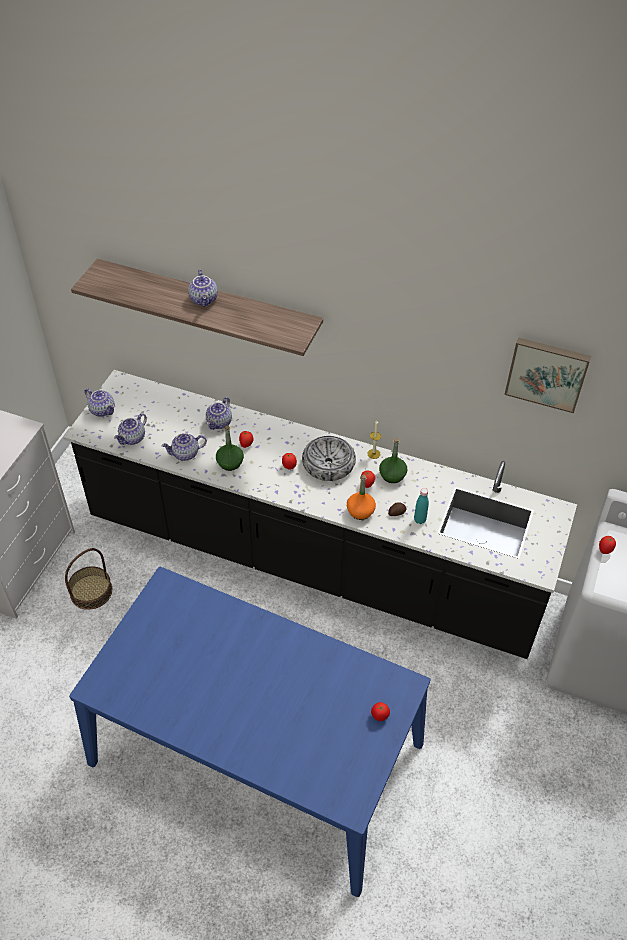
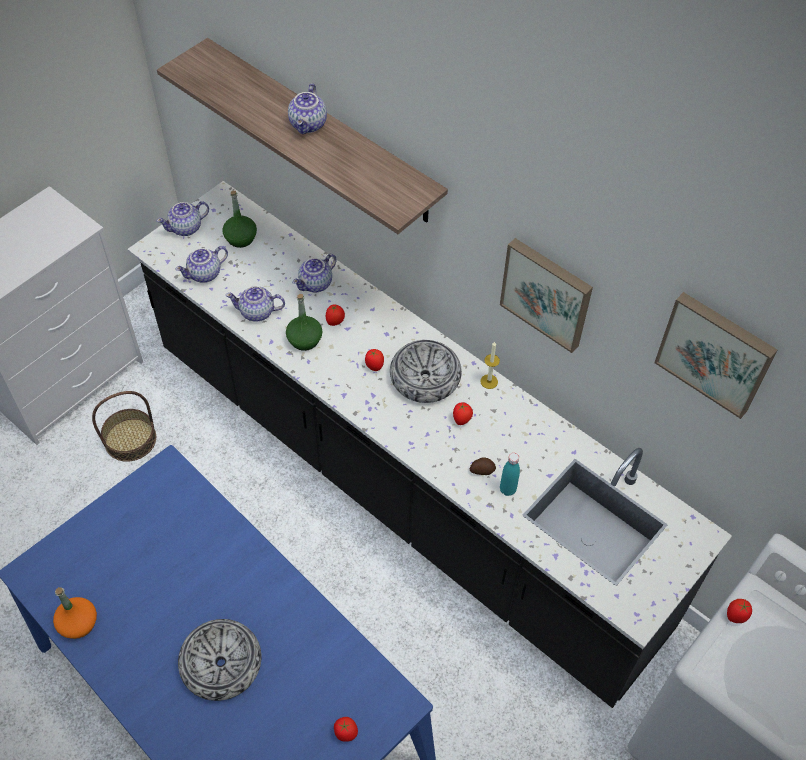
camera: 20 degrees right, 5 degrees up
teapot [84,388,115,417] -> teapot turned 90 degrees clockwise [157,201,209,236]
orange bottle [347,474,376,520] -> orange bottle moved to [53,587,97,639]
green bottle [379,438,407,483] -> green bottle moved to [222,191,257,248]
none -> bowl [178,619,261,701]
none -> picture [500,238,593,353]

